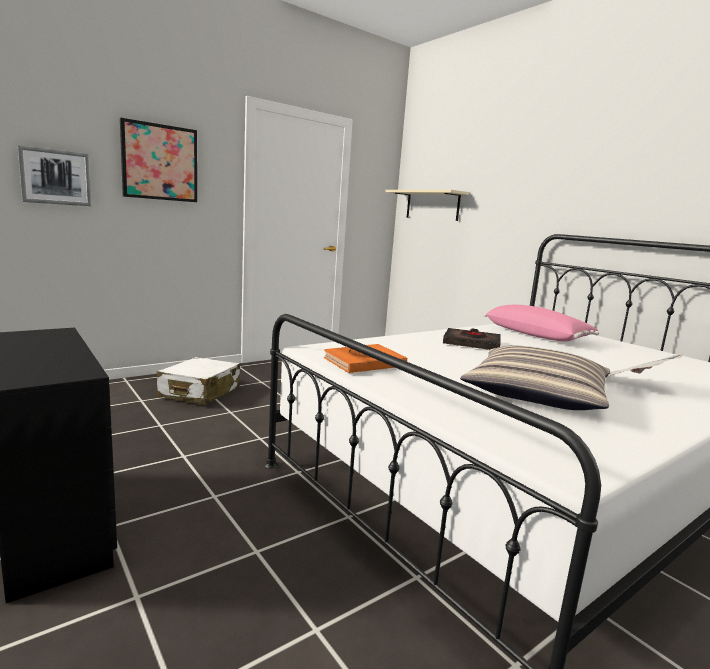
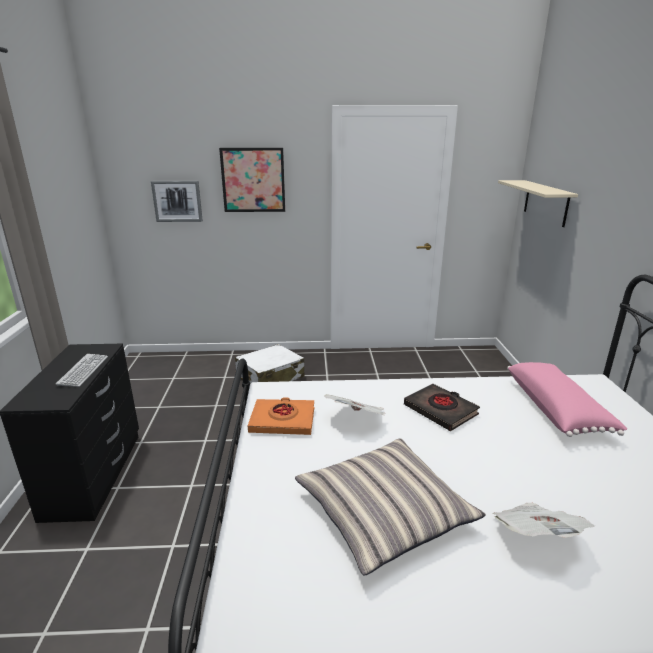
camera: 35 degrees right, 10 degrees up
none -> keyboard [56,354,108,387]
none -> newspaper [324,394,386,415]

